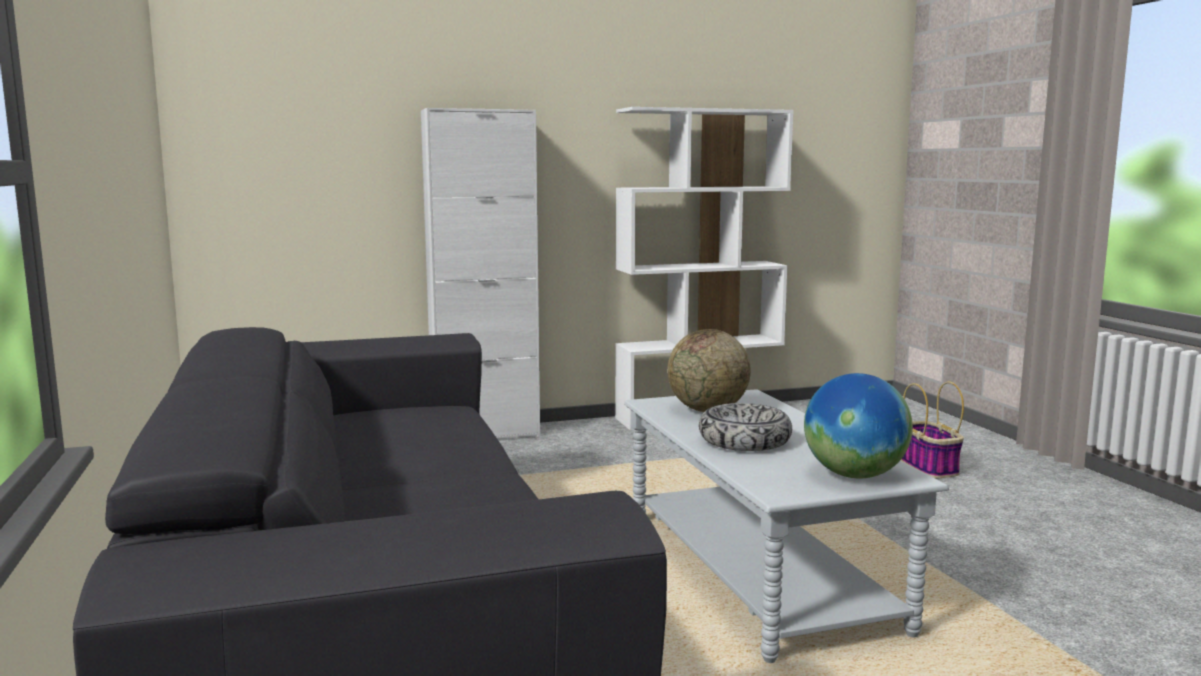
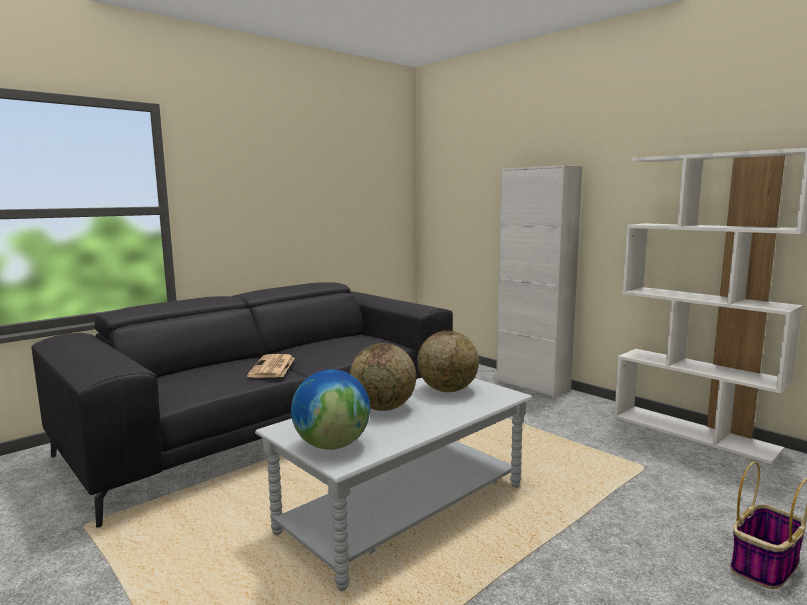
camera: 65 degrees right, 0 degrees up
bowl [699,403,792,451] -> globe [350,343,416,411]
none -> newspaper [247,354,295,378]

